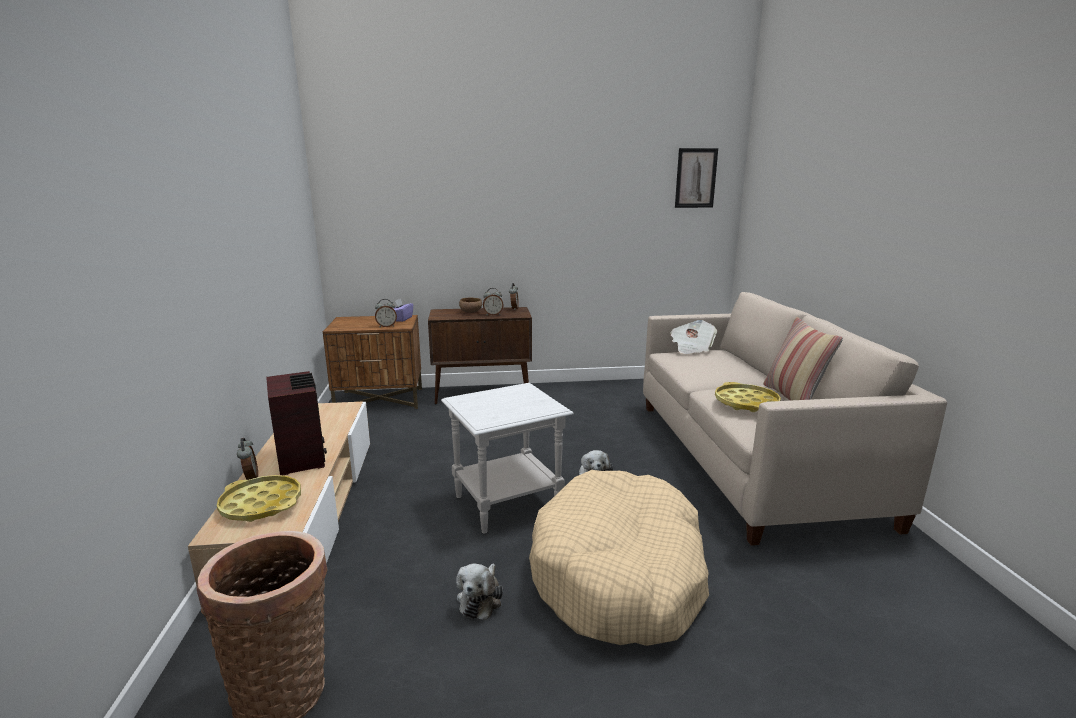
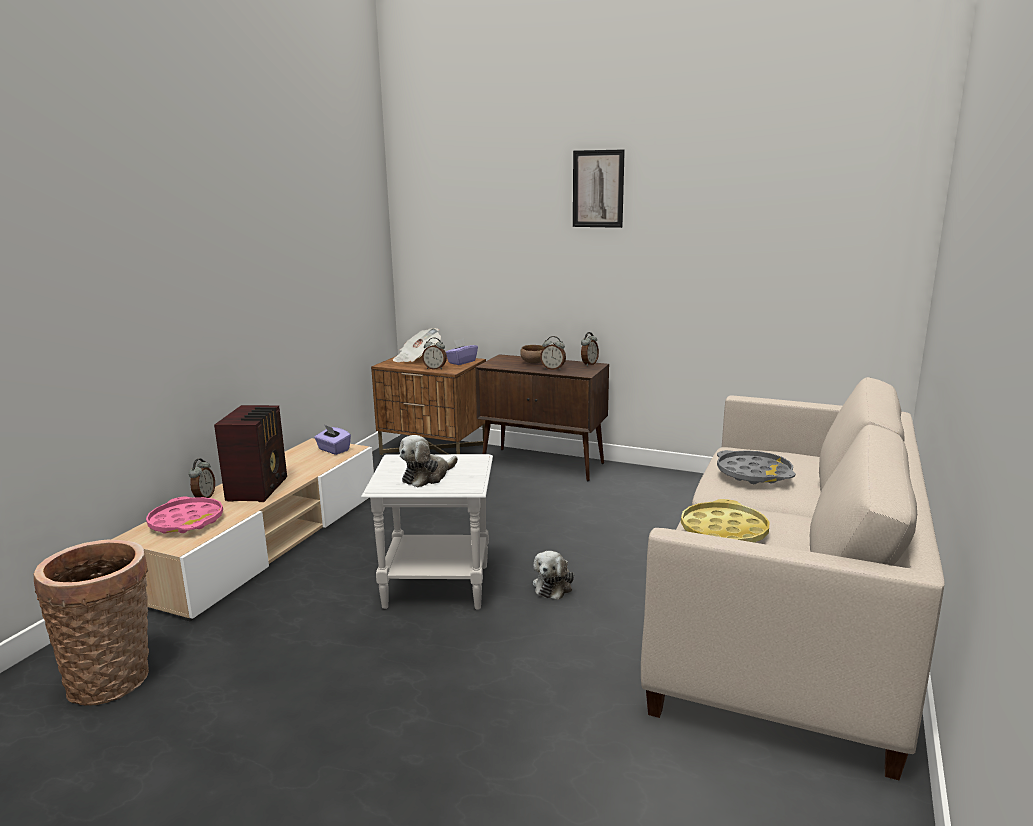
camera: 30 degrees right, 0 degrees up
yellow tray [217,475,301,522] -> pink tray [146,497,223,534]
plush toy [456,564,503,620] -> plush toy moved to [399,435,458,487]
beige dog bed [529,470,709,646] -> none
newspaper [670,320,717,354] -> newspaper moved to [393,328,441,362]
picture [675,148,718,208] -> picture moved to [573,149,625,228]
pillow [763,317,843,401] -> none
none -> purple tissue box [314,425,351,455]
none -> grey tray [717,450,795,484]

